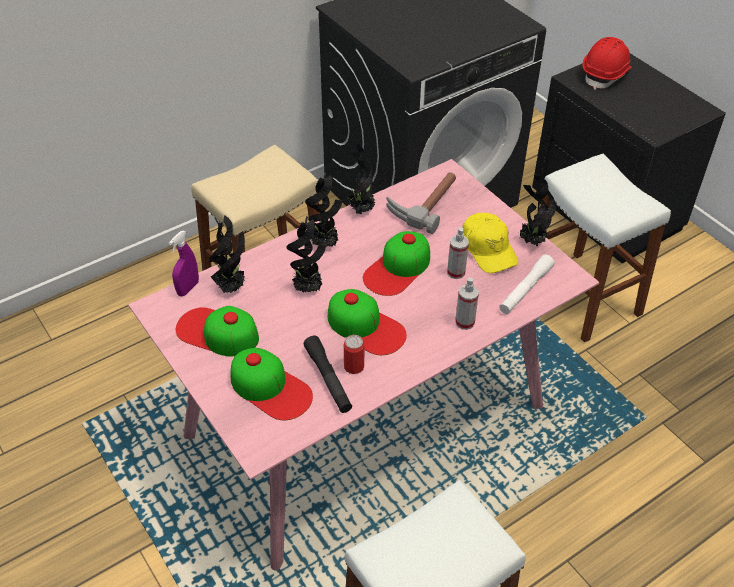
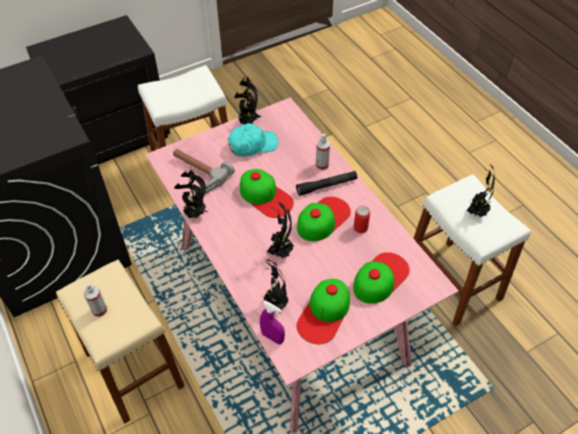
camera: 85 degrees left, 5 degrees up
black flashlight [304,336,352,413] -> black flashlight moved to [296,171,357,196]
potted plant [305,172,342,247] -> potted plant moved to [467,165,495,217]
spray bottle [447,227,469,279] -> spray bottle moved to [84,283,107,317]
yellow cap [462,213,518,273] -> turquoise cap [228,123,278,156]
white flashlight [499,255,555,314] -> none
red hard hat [583,37,632,90] -> none

